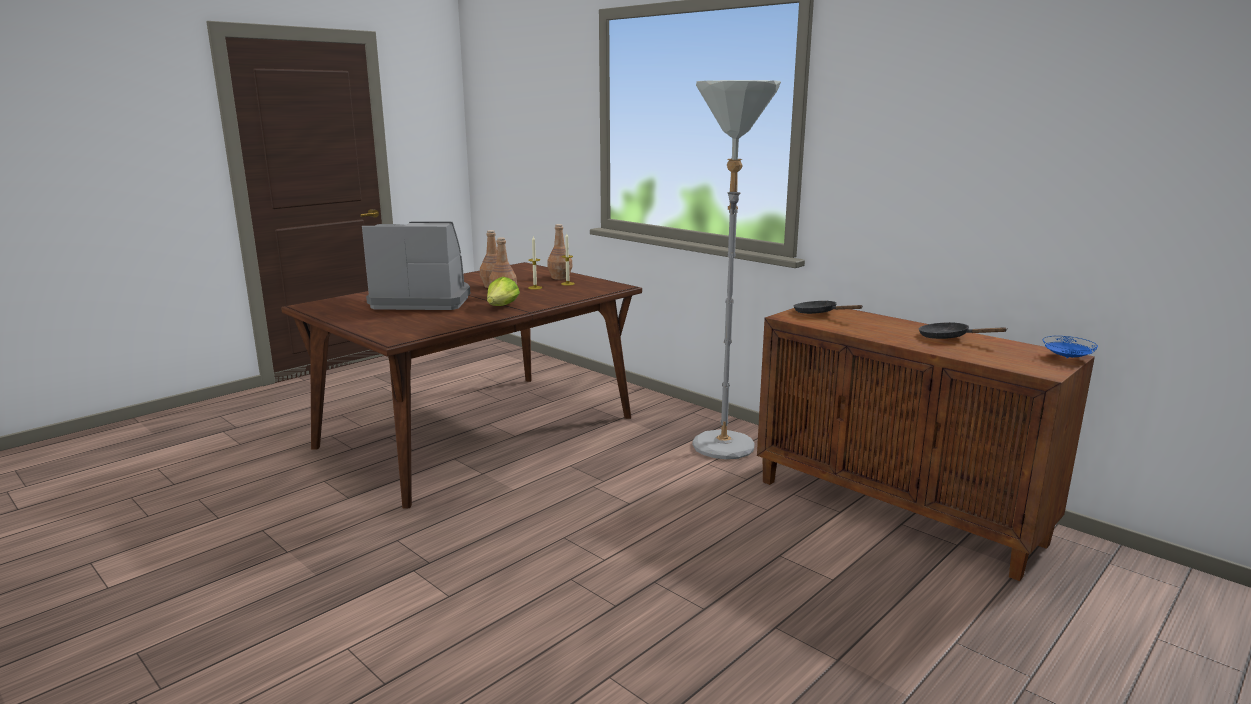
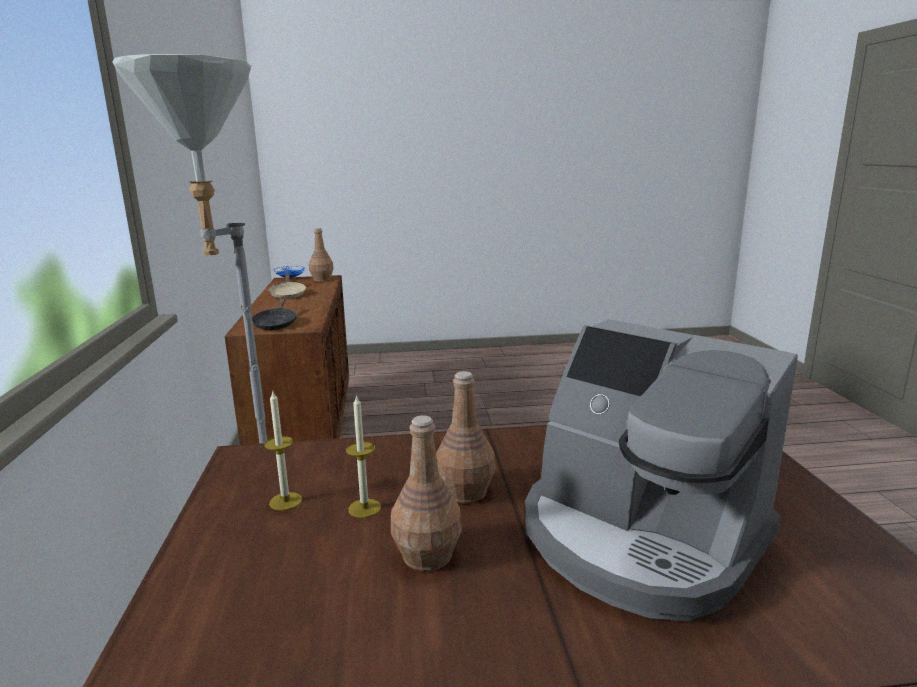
camera: 140 degrees left, 0 degrees up
lettuce [487,277,520,306] -> none
brown bottle [547,224,573,280] -> brown bottle moved to [309,228,334,282]
black frying pan [919,322,1007,339] -> beige frying pan [268,273,307,299]

